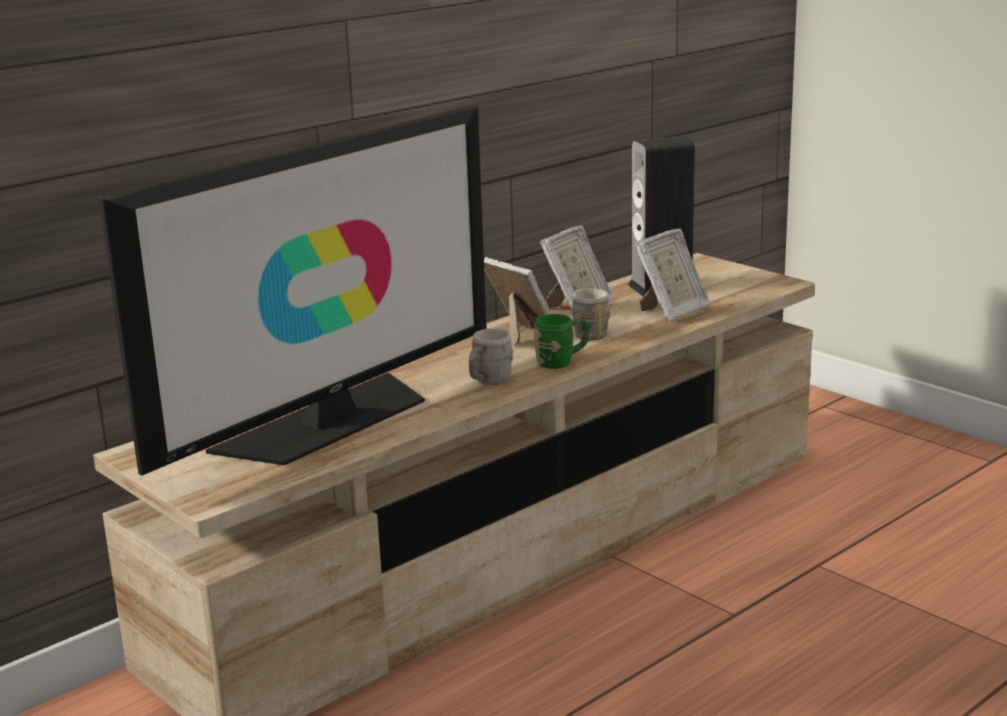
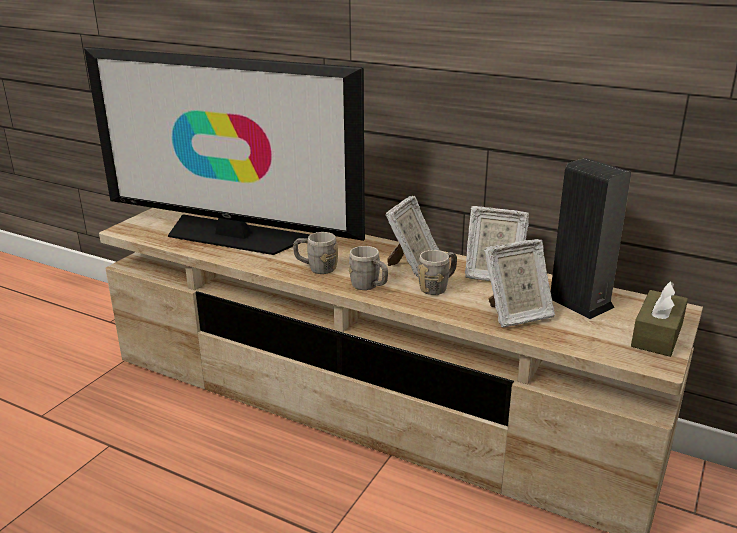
camera: 70 degrees right, 5 degrees up
green mug [533,314,589,369] -> grey mug [348,246,388,290]
picture frame [635,229,710,322] -> picture frame turned 45 degrees counterclockwise [484,239,555,328]
none -> brown tissue box [631,281,688,357]

